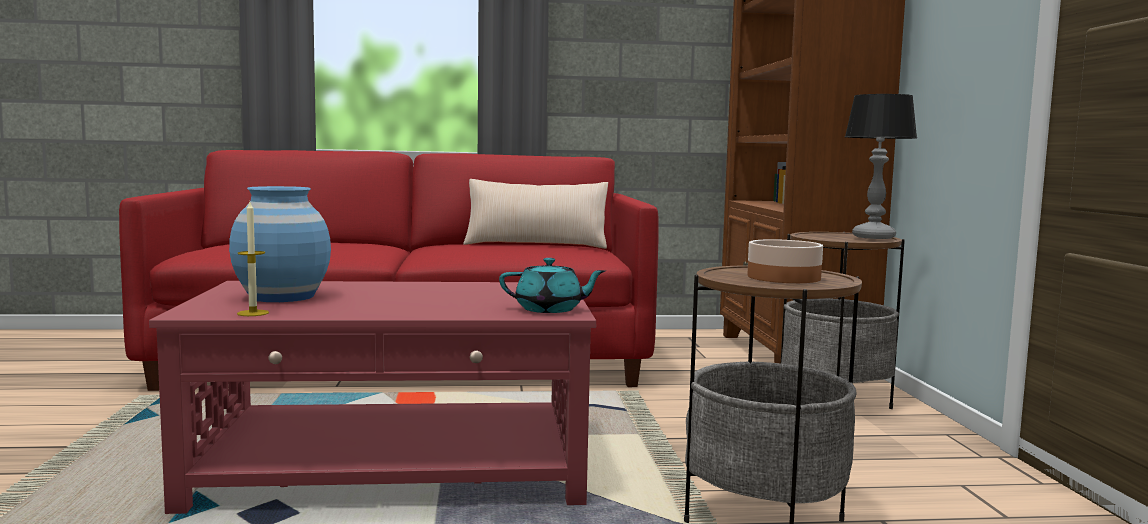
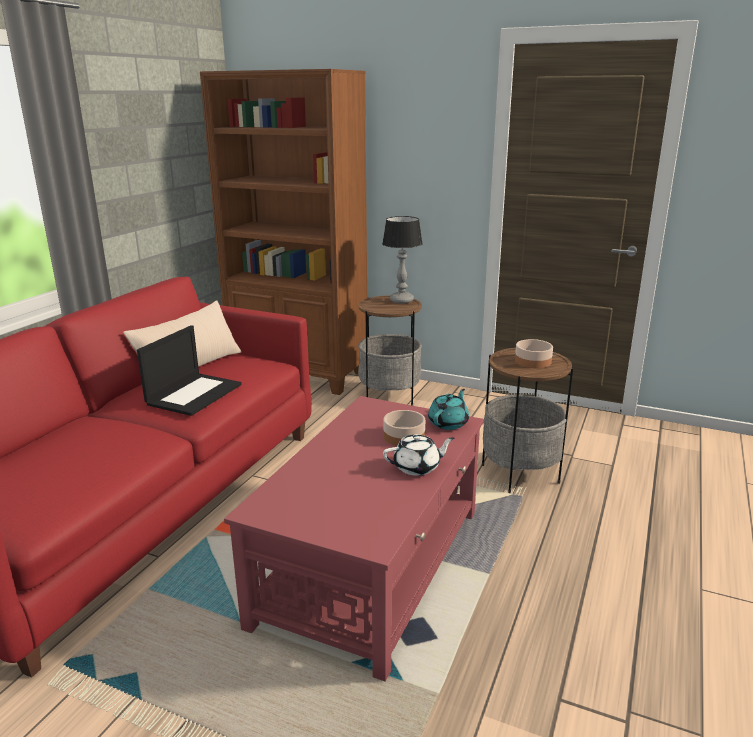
camera: 60 degrees left, 15 degrees up
blue vase [229,186,331,302] -> none
candle [237,202,269,316] -> none
none -> laptop [137,325,242,416]
none -> bowl [383,410,425,446]
none -> white teapot [383,434,454,476]

